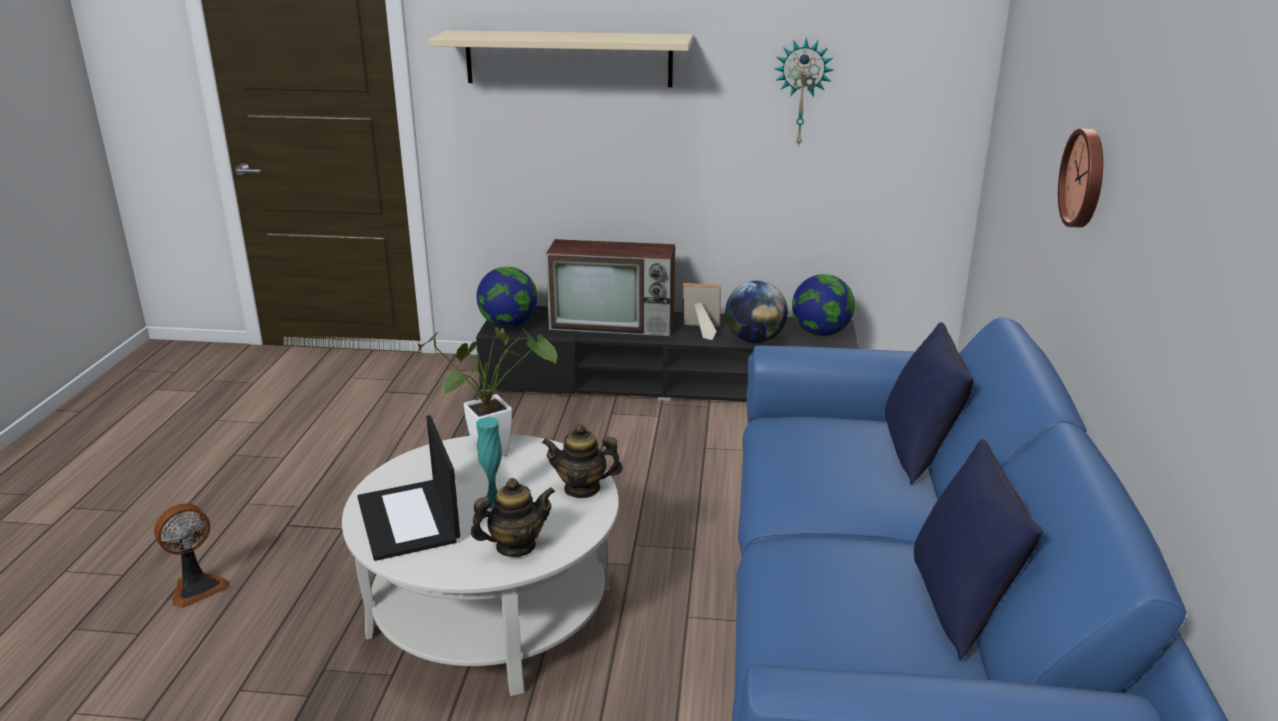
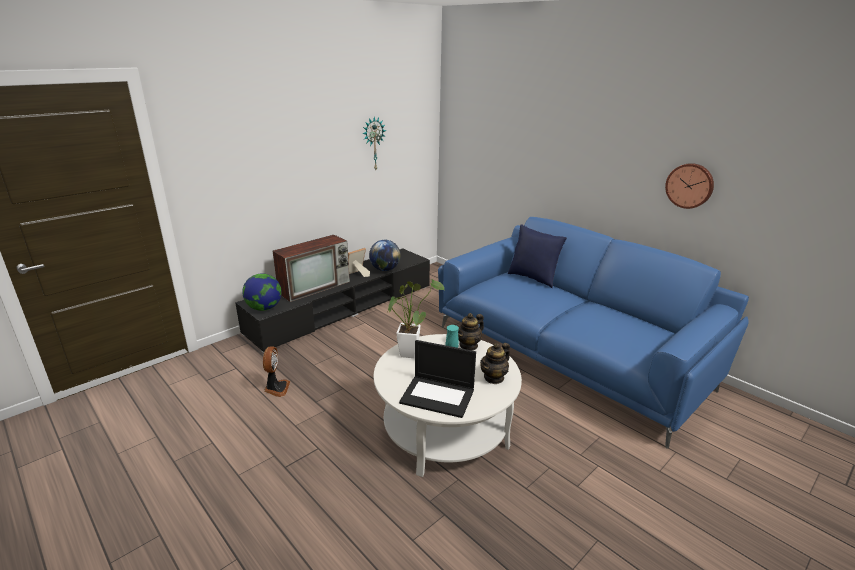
camera: 50 degrees left, 0 degrees up
fan [154,503,230,608] -> fan moved to [263,346,290,397]
beige shelf [428,30,693,87] -> none
teapot [471,478,555,557] -> teapot turned 150 degrees counterclockwise [480,343,510,384]
globe [792,274,855,336] -> none
blue pillow [914,439,1043,661] -> none
wall clock [1058,129,1103,227] -> wall clock moved to [665,163,714,209]

